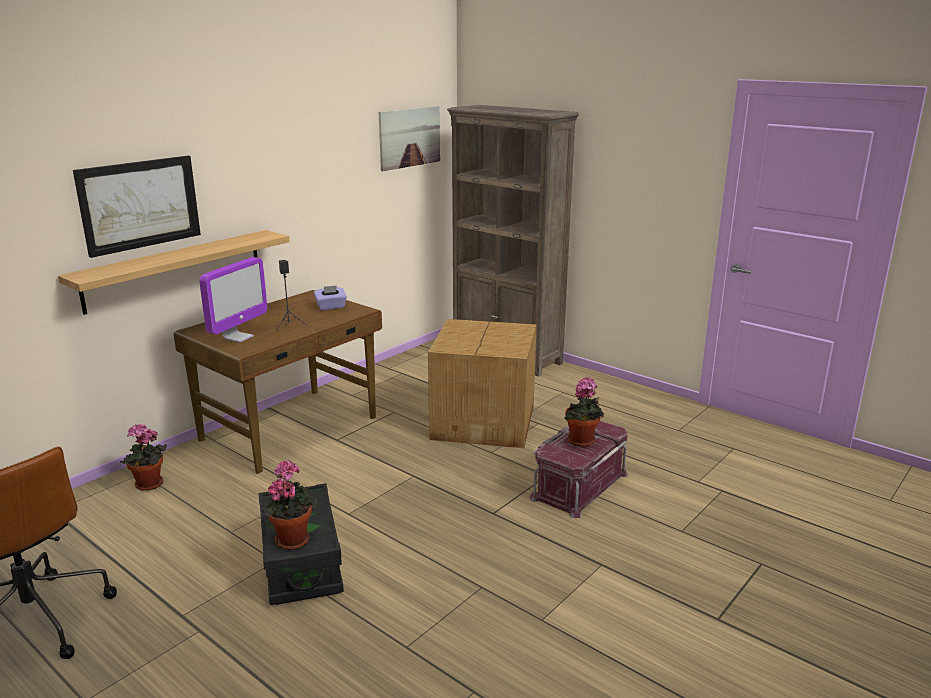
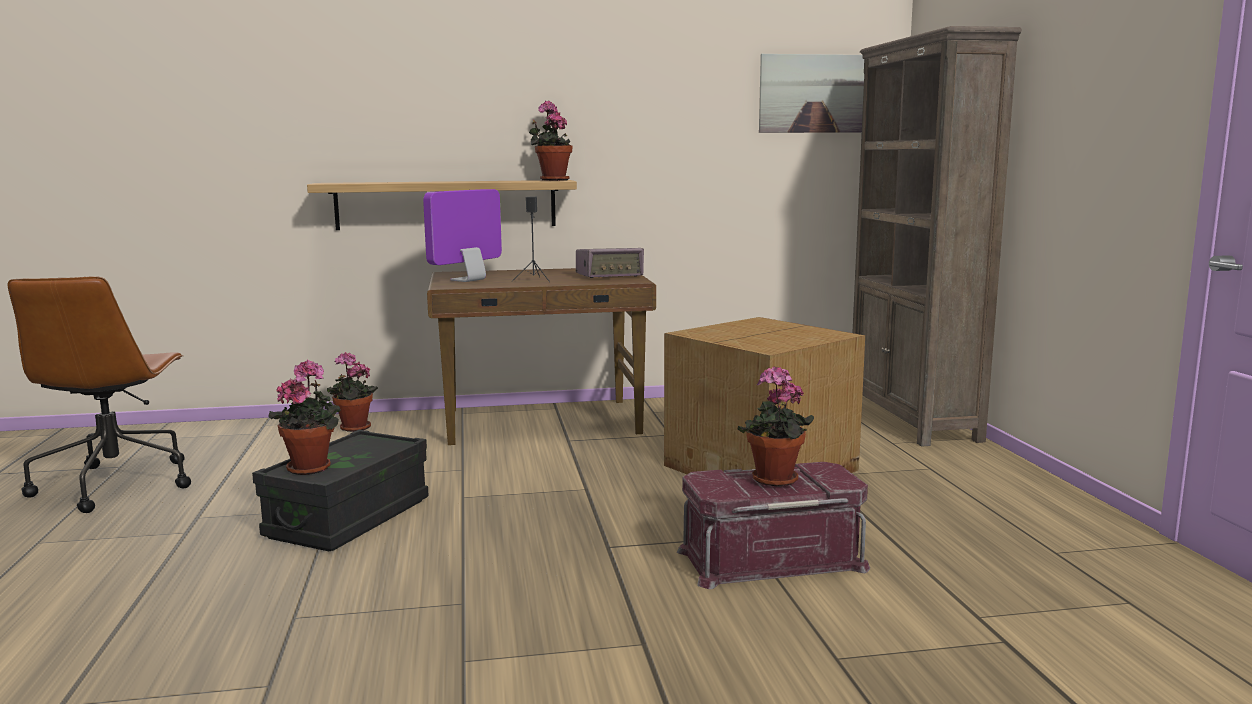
camera: 40 degrees right, 10 degrees down
picture [73,156,201,258] -> none
monitor [199,257,267,343] -> monitor turned 150 degrees clockwise [423,189,502,282]
purple tissue box [314,285,347,310] -> radio [576,248,644,278]
none -> potted plant [529,101,572,181]

